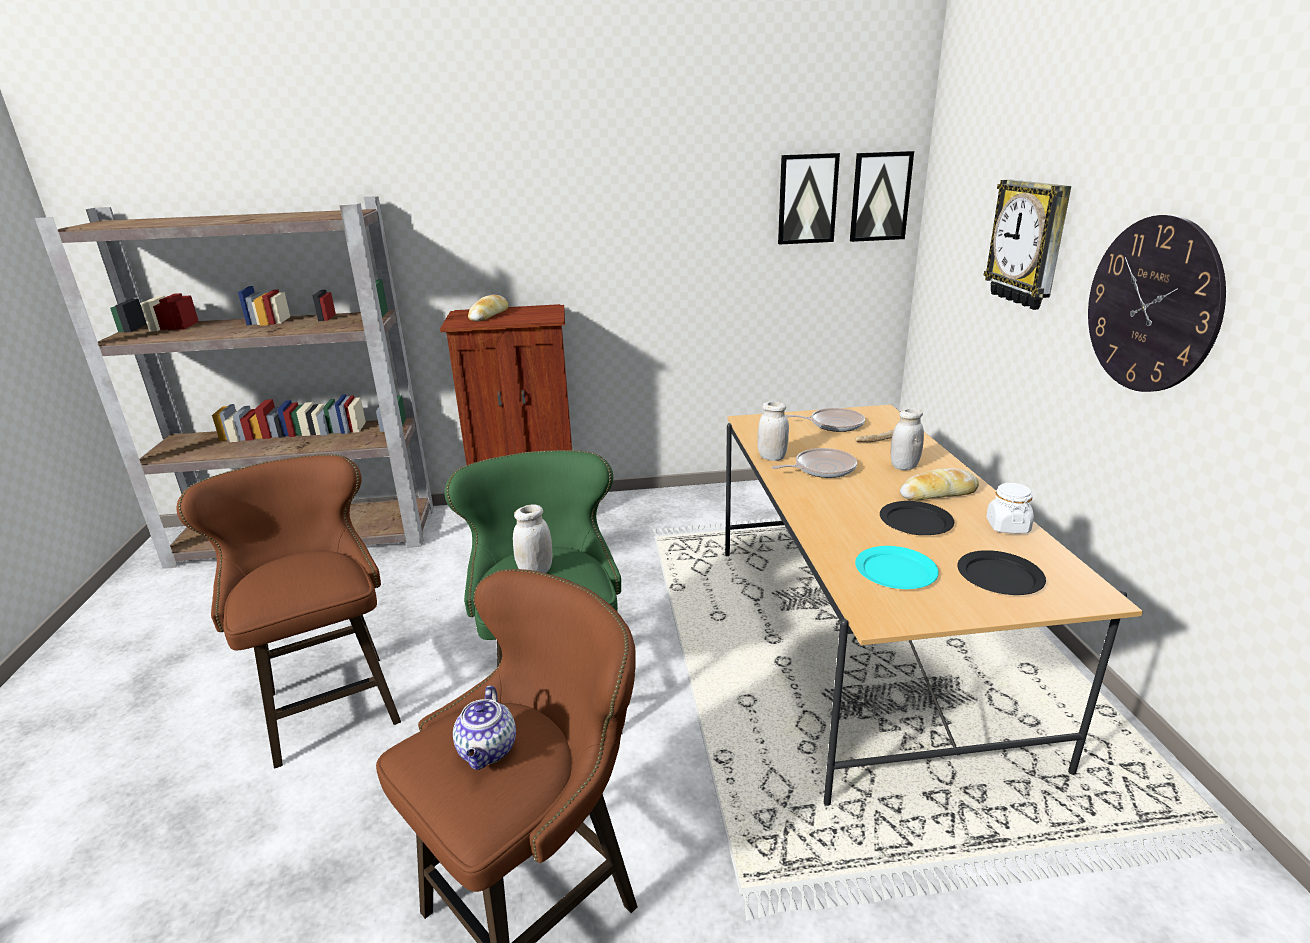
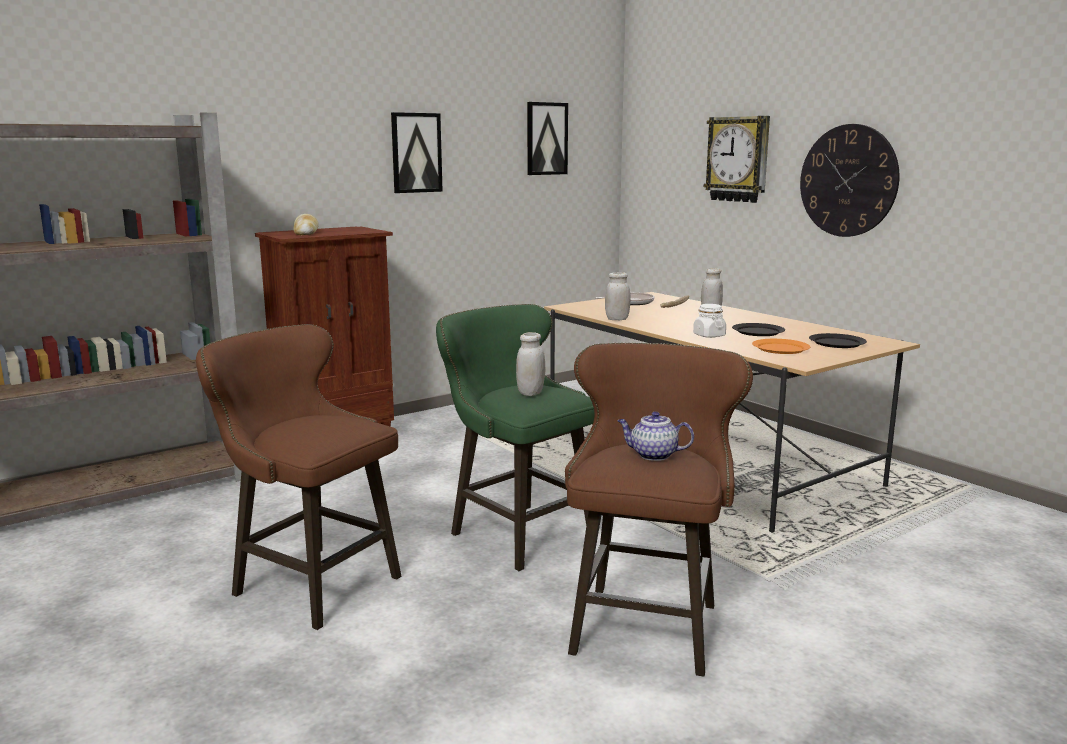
camera: 30 degrees left, 10 degrees down
teapot [453,686,516,770] -> teapot turned 135 degrees clockwise [618,411,694,461]
frying pan [771,448,857,478] -> none
picture [850,151,914,242] -> picture moved to [391,112,443,193]
turquoise plate [855,546,939,589] -> orange plate [752,339,810,354]
bread [900,468,979,501] -> none
white jar [986,483,1034,533] -> white jar moved to [693,304,726,338]

